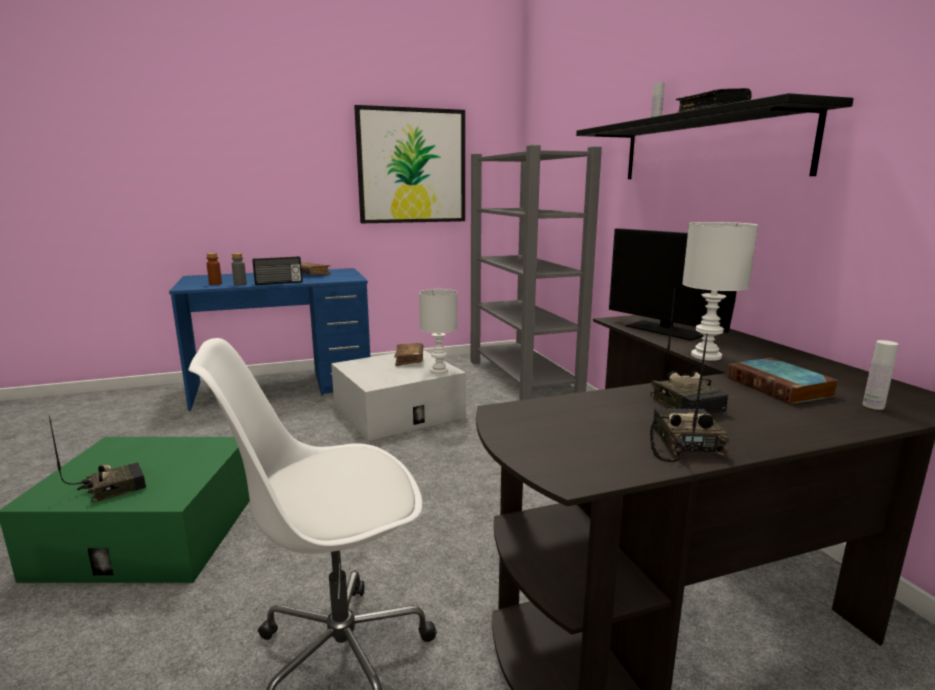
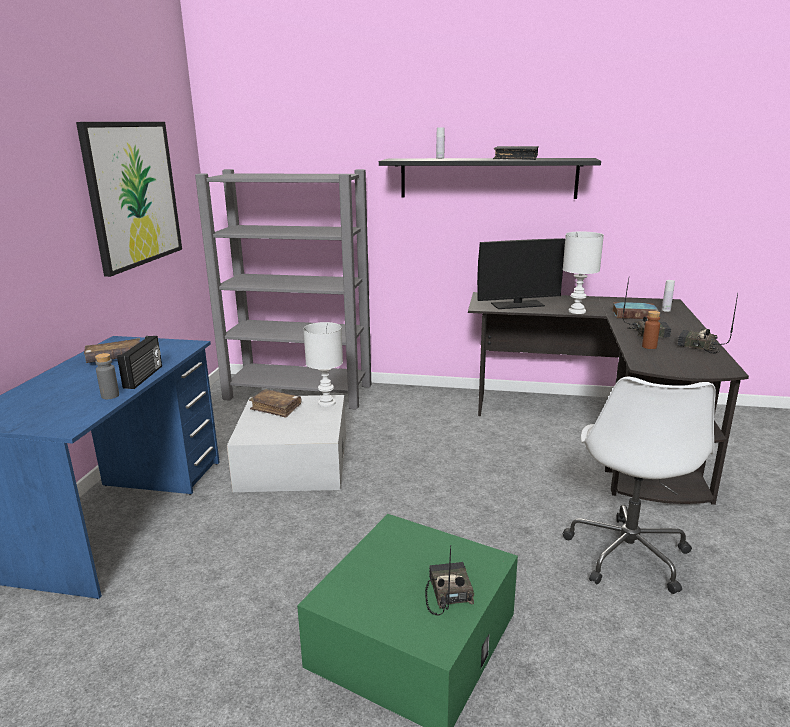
camera: 60 degrees left, 5 degrees up
brown bottle [207,253,222,285] -> brown bottle moved to [642,311,660,349]

